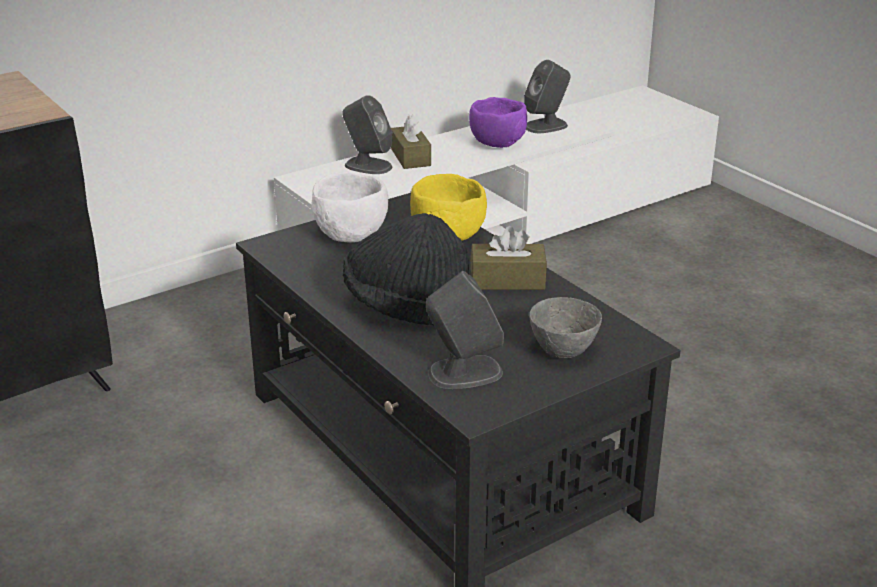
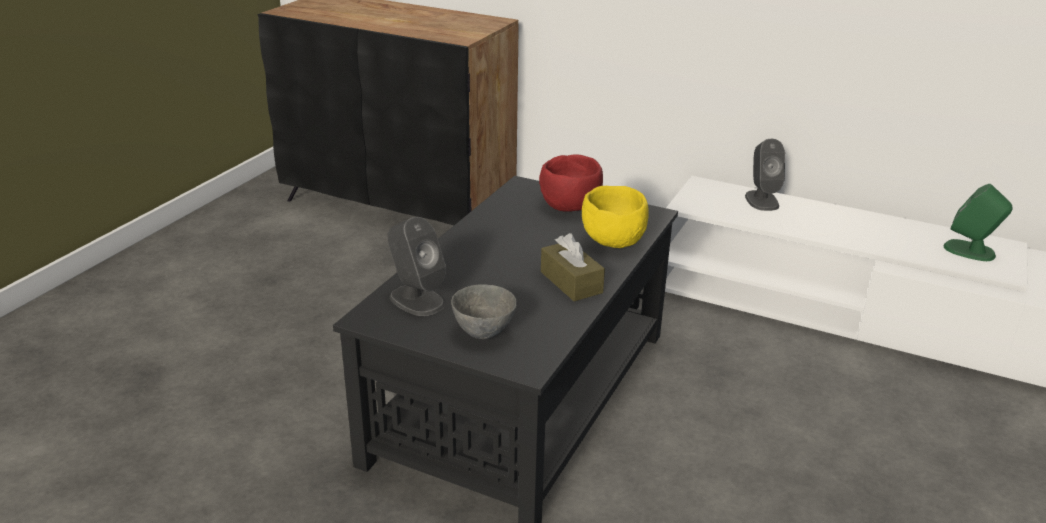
camera: 60 degrees right, 0 degrees up
white bowl [312,171,388,243] -> red bowl [539,155,603,212]
black hat [343,213,469,326] -> none
brown tissue box [391,114,431,169] -> none
purple bowl [469,97,527,148] -> none
grey speaker [524,60,571,133] -> green speaker [944,184,1013,261]

